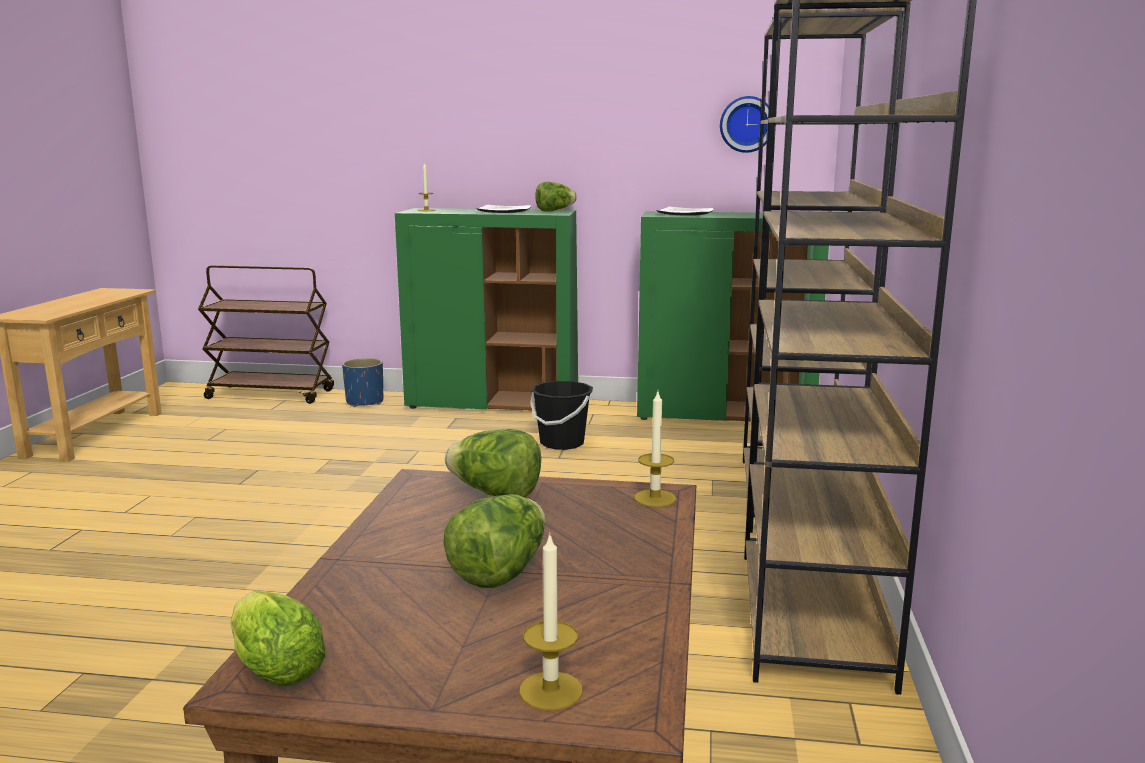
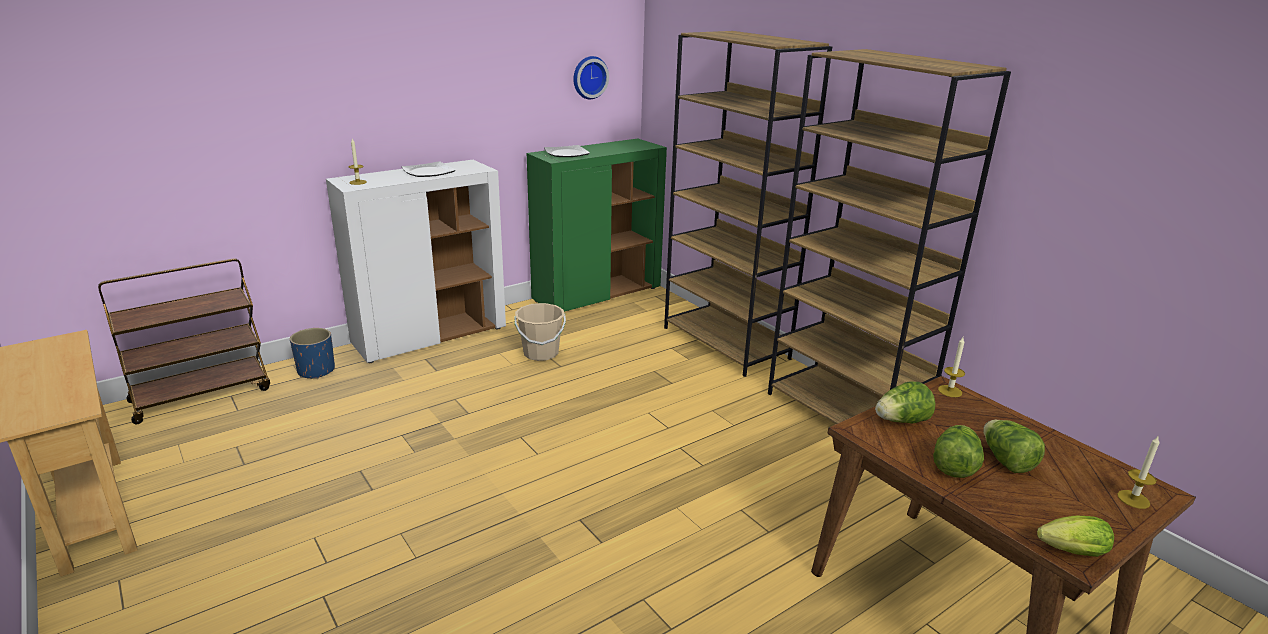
camera: 45 degrees left, 10 degrees up
green cabinet [395,208,578,411] -> white cabinet [326,160,506,363]
black bucket [530,381,593,450] -> beige bucket [514,303,566,361]
lettuce [535,182,577,212] -> lettuce moved to [933,425,984,478]

